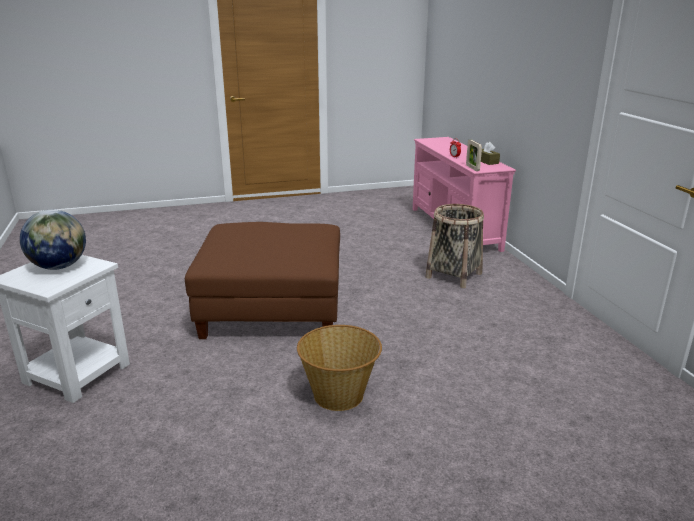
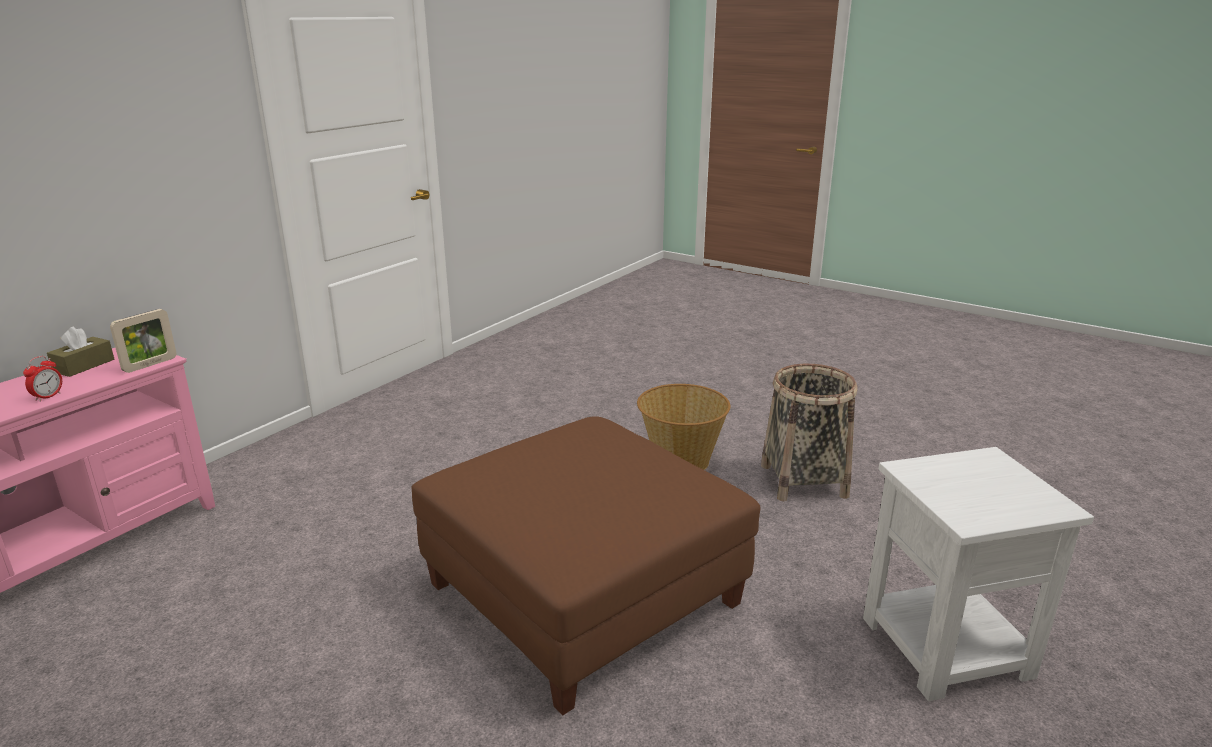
camera: 130 degrees left, 0 degrees up
globe [20,210,86,270] -> none
basket [426,204,484,288] -> basket moved to [761,364,857,501]

